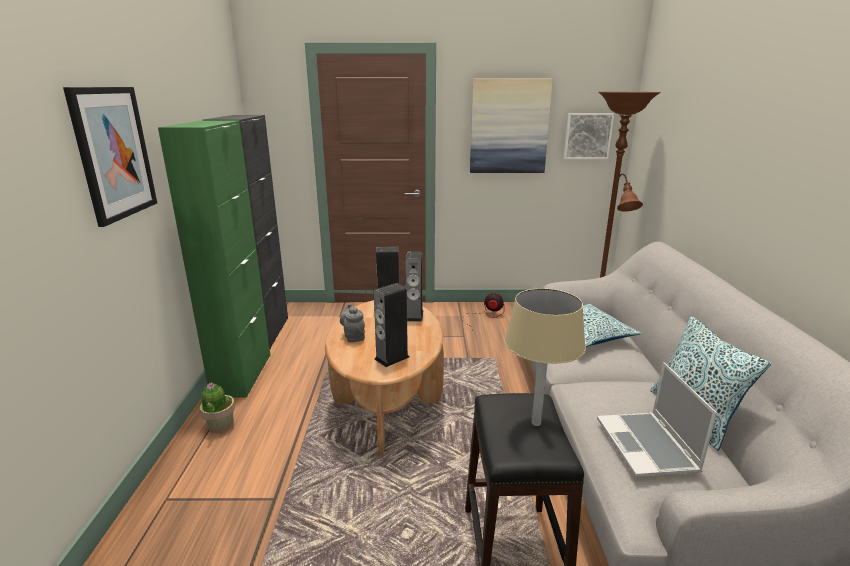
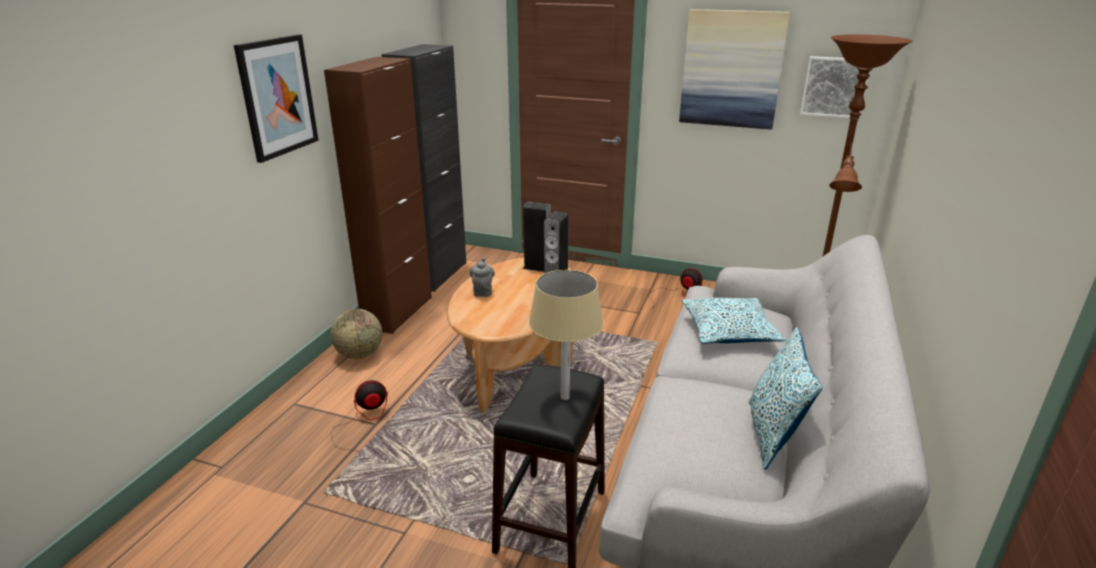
camera: 20 degrees right, 5 degrees up
green cabinet [158,121,271,398] -> brown cabinet [324,57,432,334]
potted plant [200,382,235,433] -> globe [330,309,382,359]
speaker [374,283,409,367] -> none
laptop [597,362,717,477] -> none
none -> fan [331,380,388,452]

